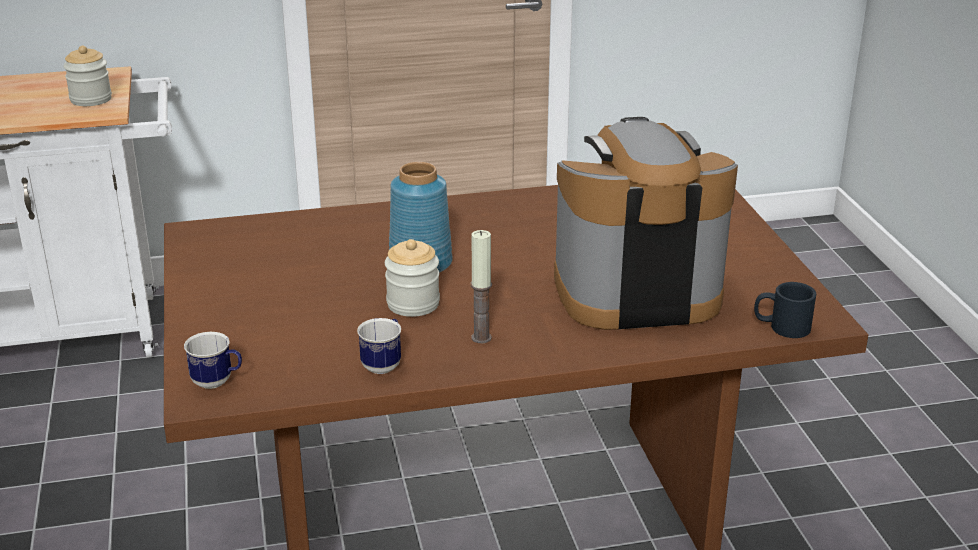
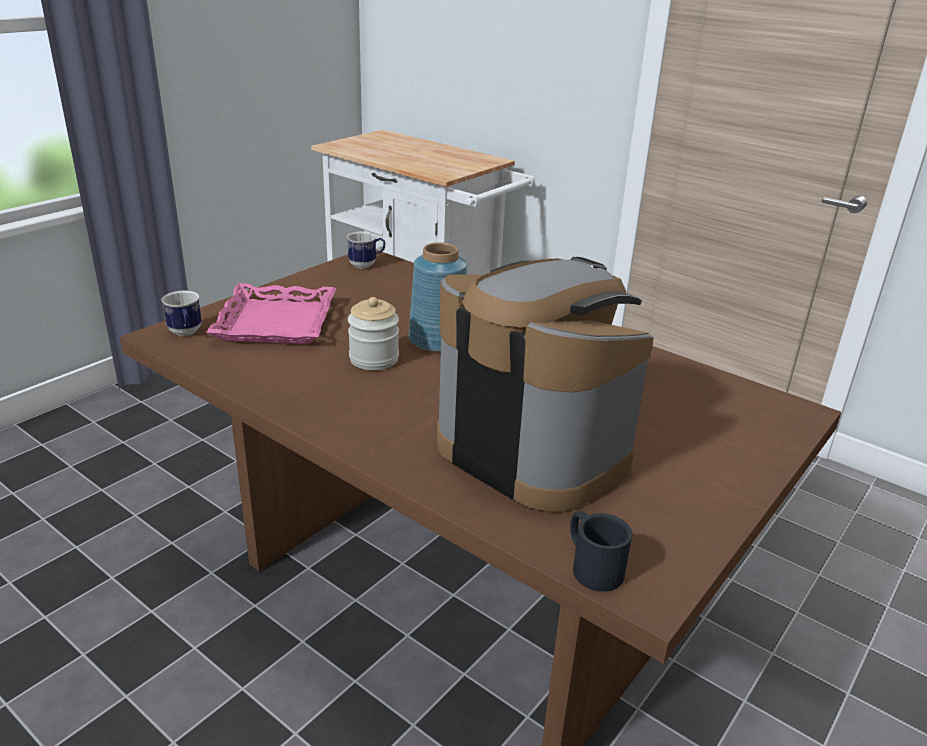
camera: 50 degrees right, 0 degrees up
jar [64,46,112,106] -> none
mug [357,318,401,374] -> mug moved to [347,231,385,268]
candle [471,230,492,343] -> none
none -> pink tray [206,283,336,344]

